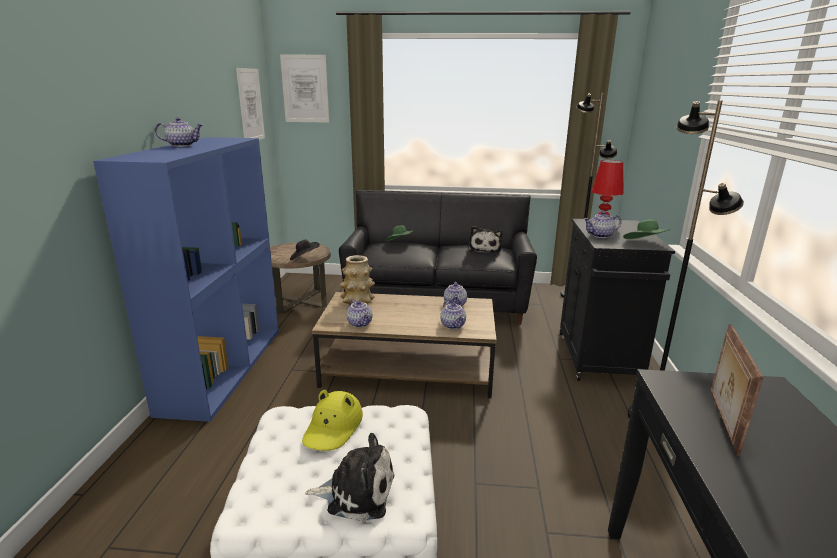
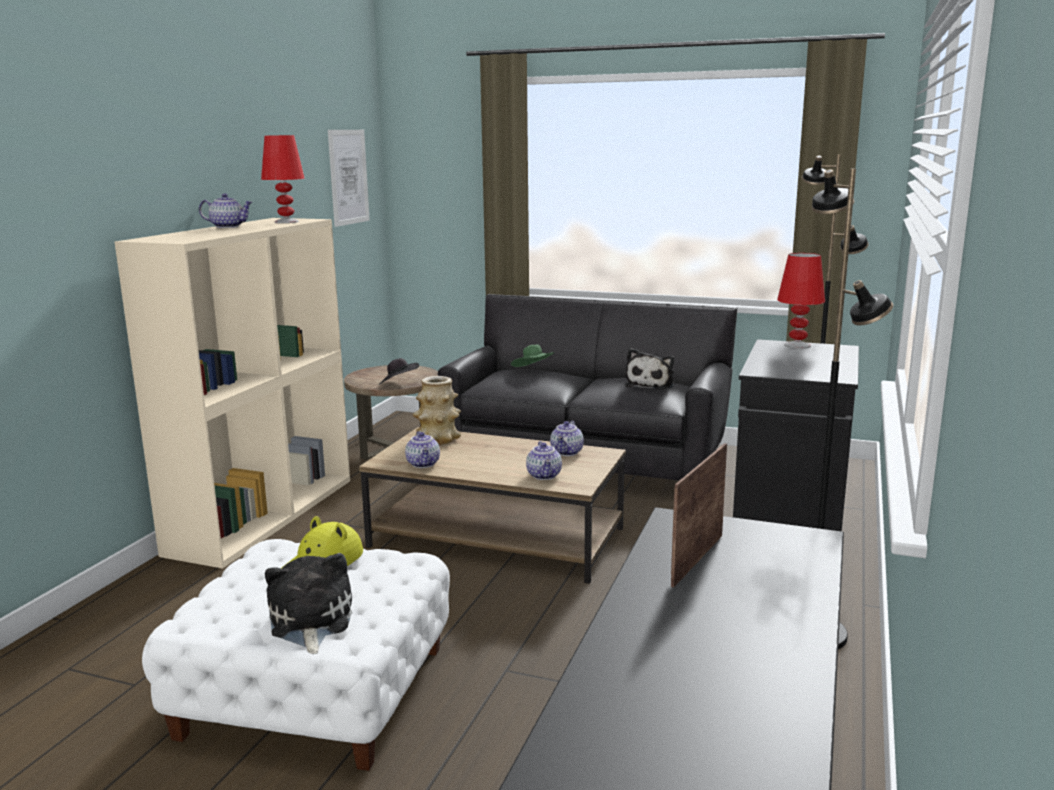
camera: 15 degrees right, 5 degrees down
blue bookcase [93,137,279,422] -> beige bookcase [115,218,350,569]
picture [280,55,329,123] -> none
plush toy [305,433,394,521] -> plush toy turned 120 degrees counterclockwise [265,553,352,654]
teapot [584,211,621,238] -> none
green hat [623,220,671,239] -> none
none -> red table lamp [261,135,305,223]

